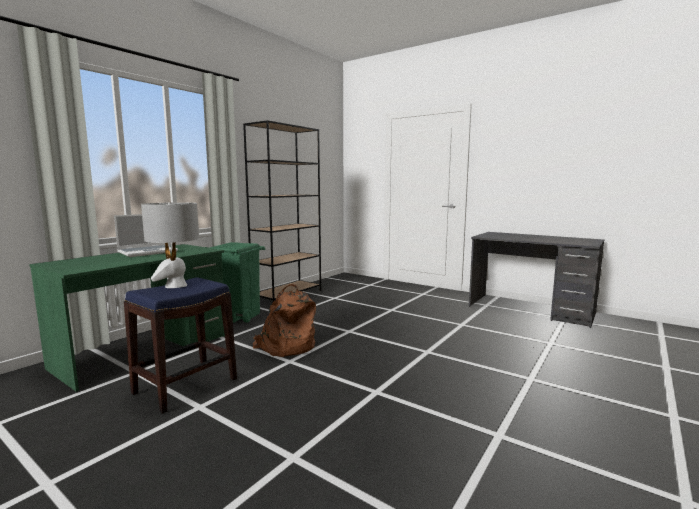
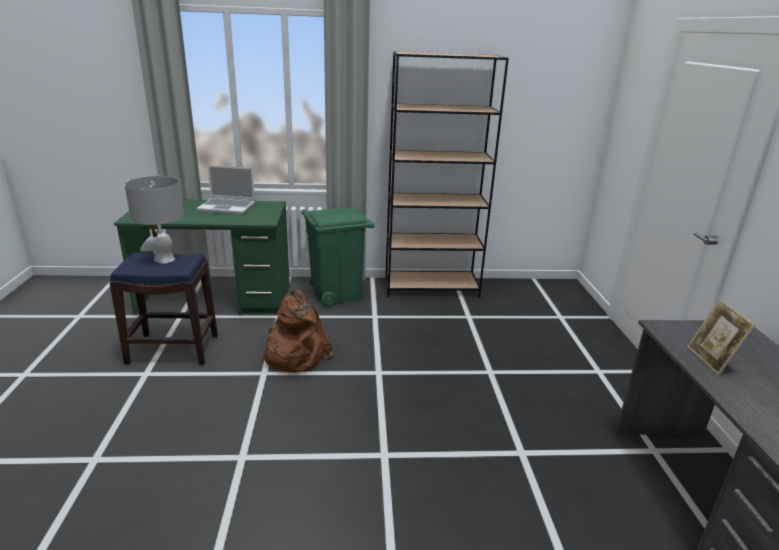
camera: 50 degrees right, 15 degrees up
none -> picture frame [687,299,756,375]

